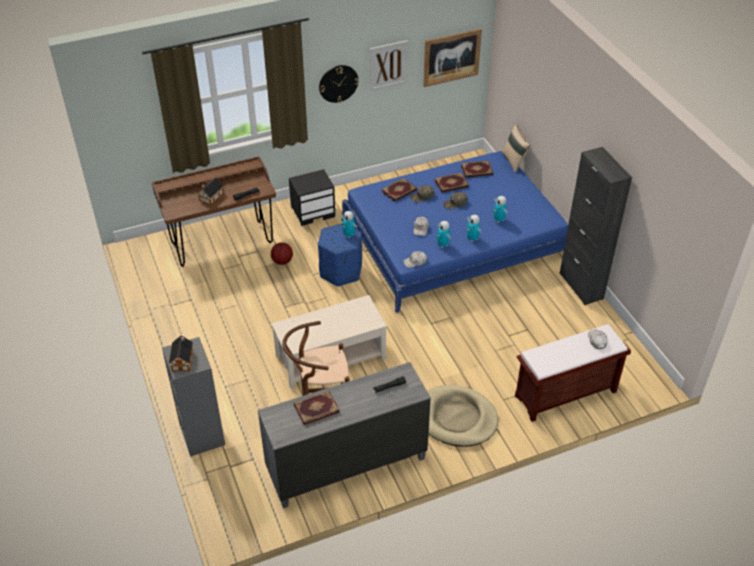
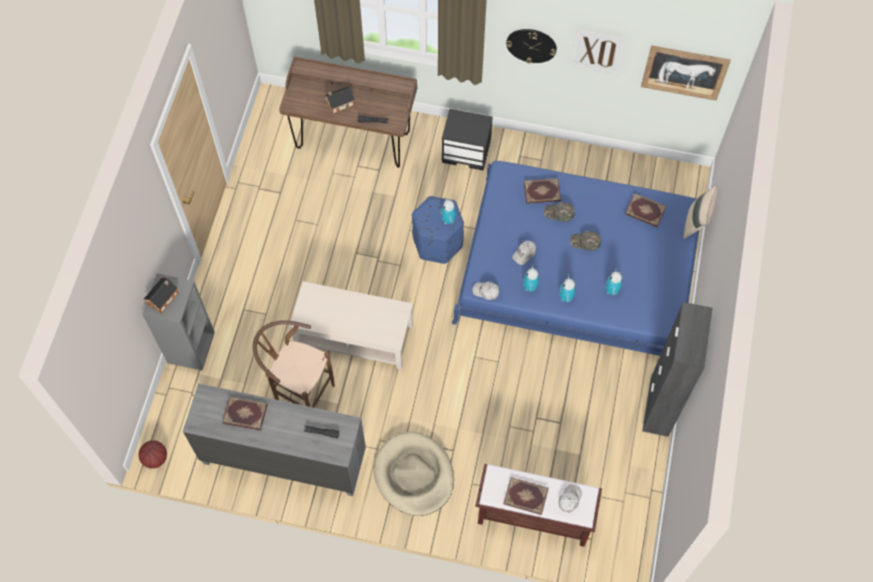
camera: 35 degrees right, 20 degrees up
basketball [271,243,293,265] -> basketball moved to [139,440,167,468]
book [435,173,469,193] -> book moved to [503,477,549,515]

